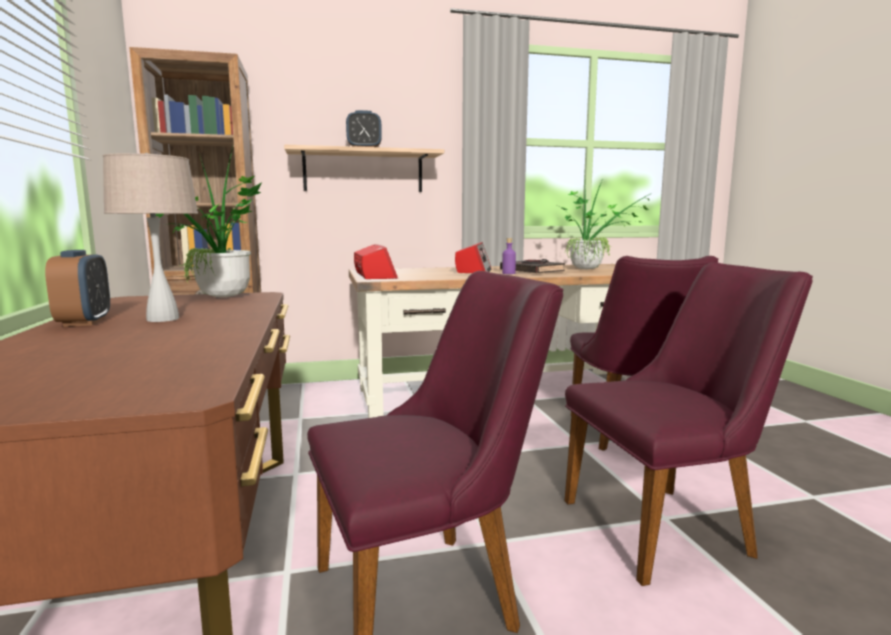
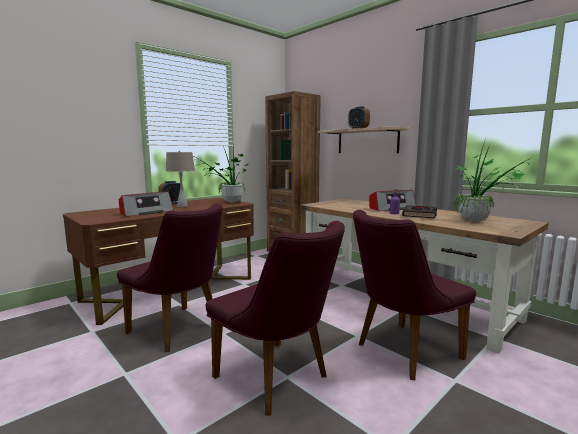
camera: 60 degrees right, 0 degrees up
radio [354,244,398,279] -> radio moved to [119,191,174,217]

